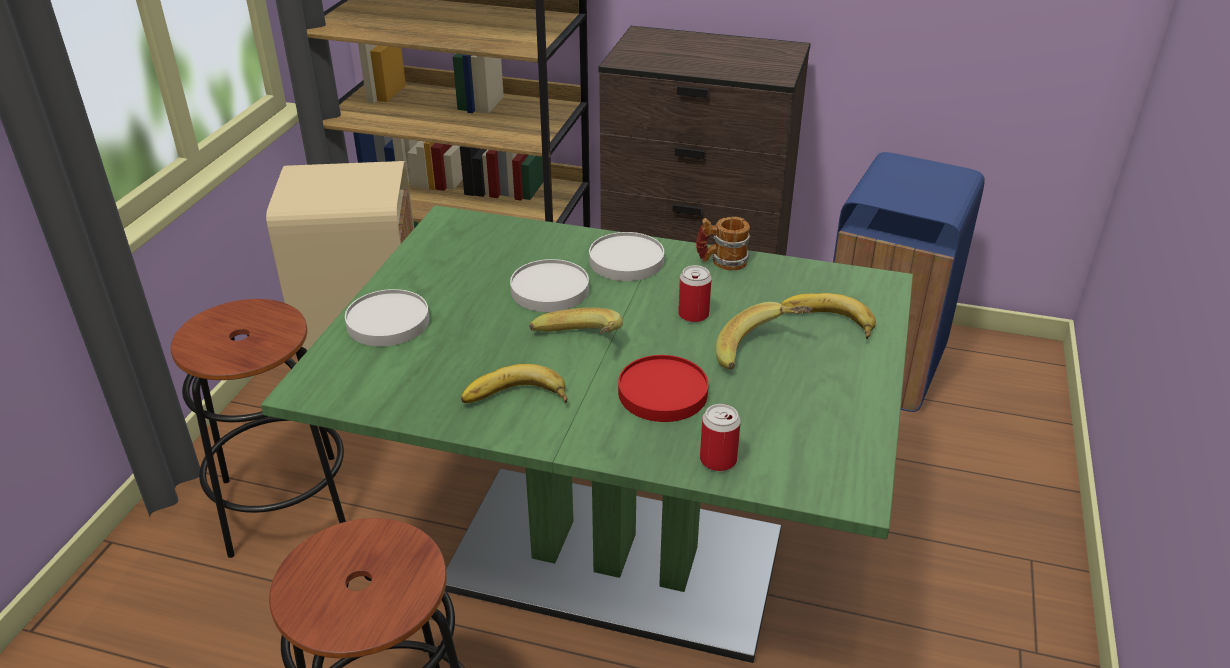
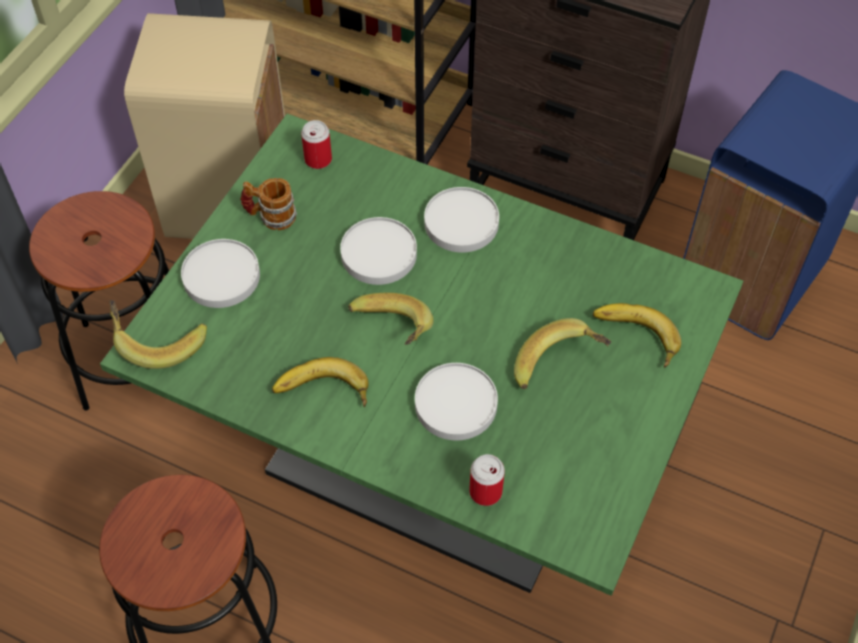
camera: 10 degrees right, 20 degrees up
red plate [618,355,708,422] -> white plate [415,363,498,441]
can [678,265,712,322] -> can moved to [301,120,332,169]
mug [696,217,750,270] -> mug moved to [240,178,297,230]
none -> banana [109,300,207,369]

